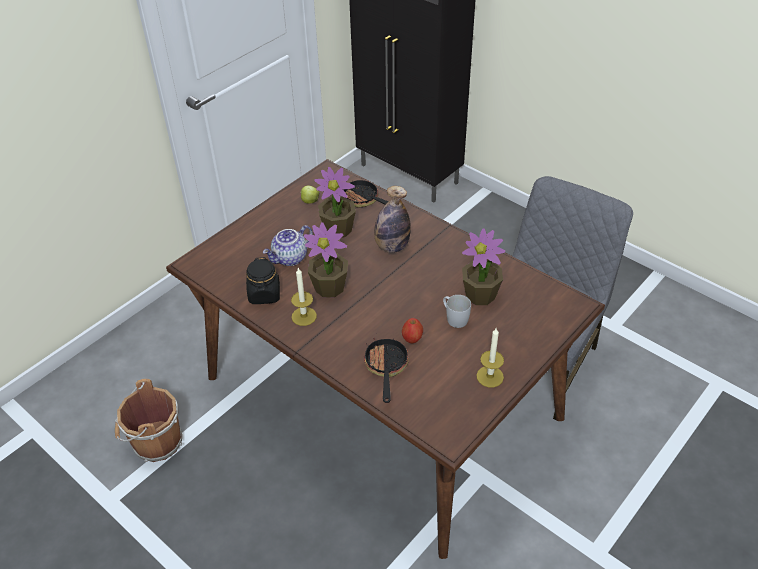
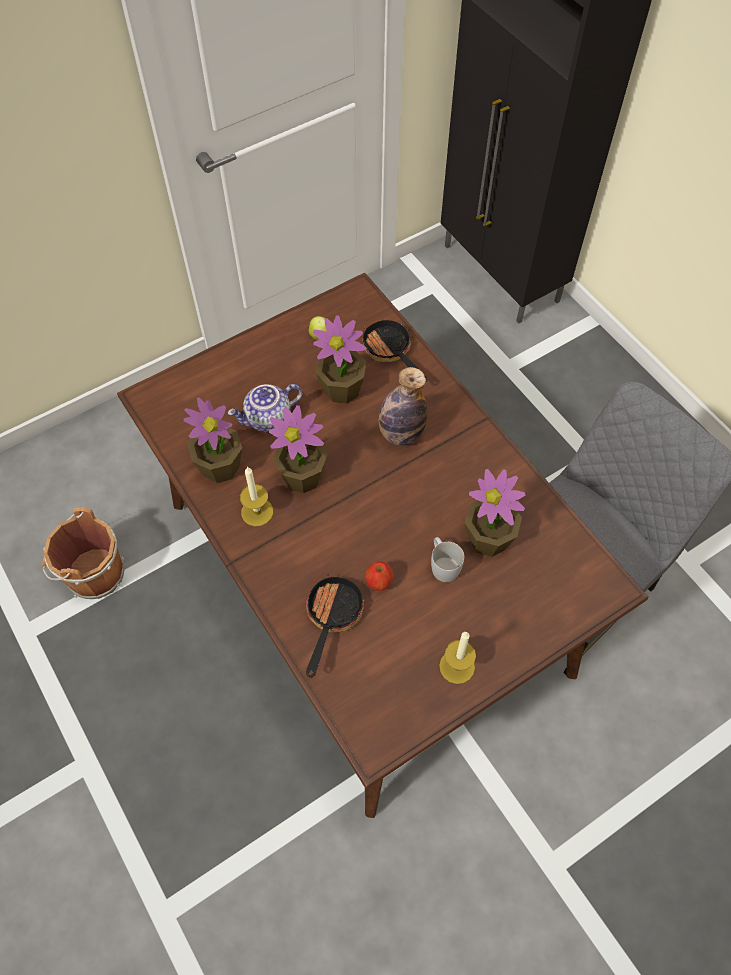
camera: 15 degrees right, 15 degrees up
black jar [246,257,280,304] -> potted plant [184,397,242,483]

